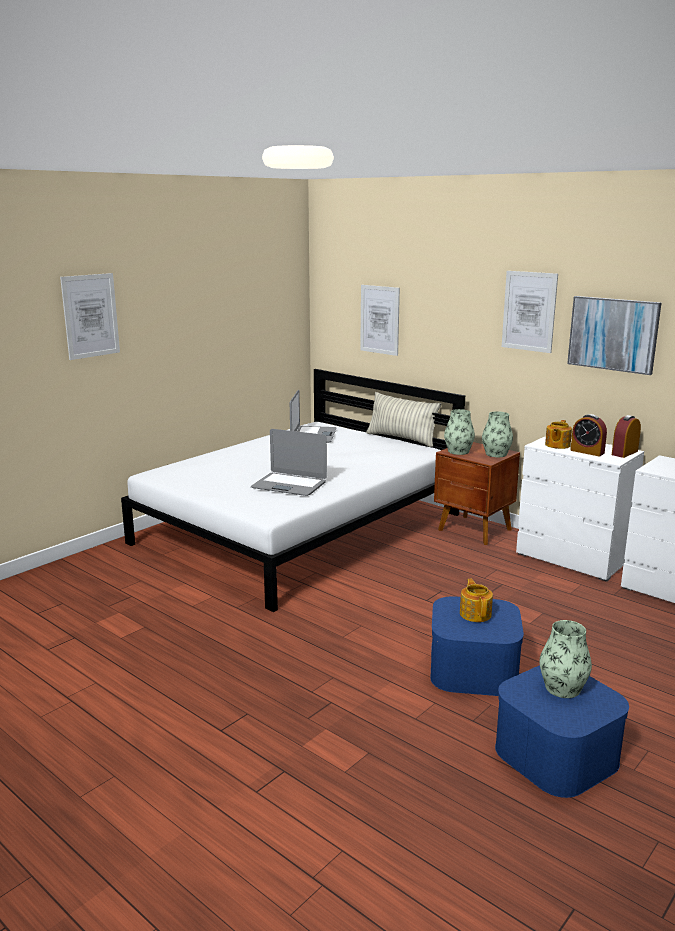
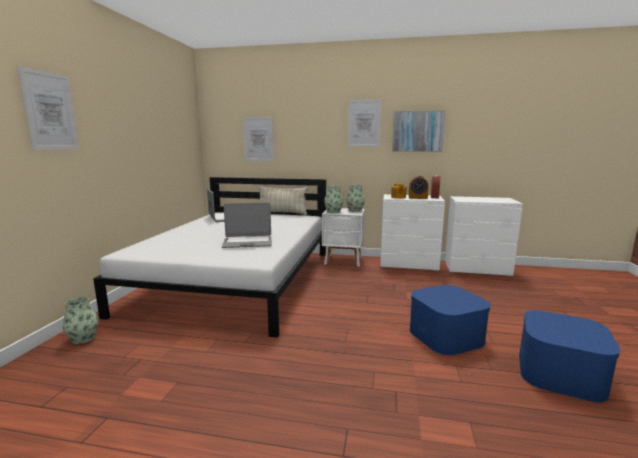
camera: 30 degrees left, 5 degrees down
brown nightstand [434,442,520,545] -> white nightstand [322,208,365,267]
teapot [460,579,493,622] -> none
vase [540,620,592,698] -> vase moved to [63,297,98,344]

